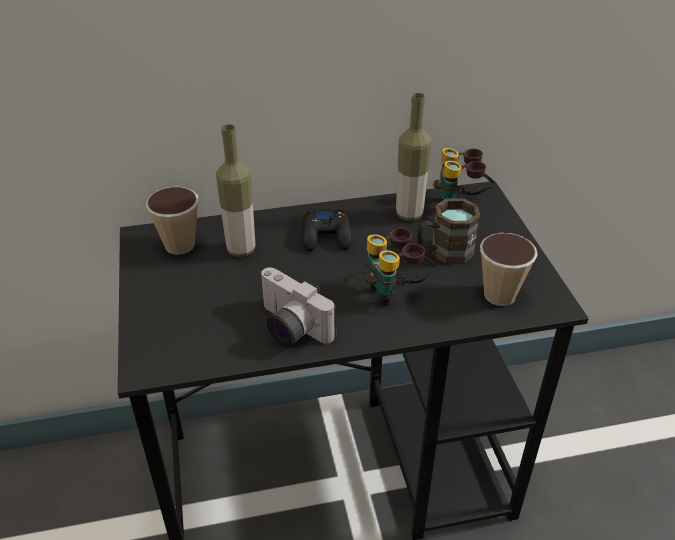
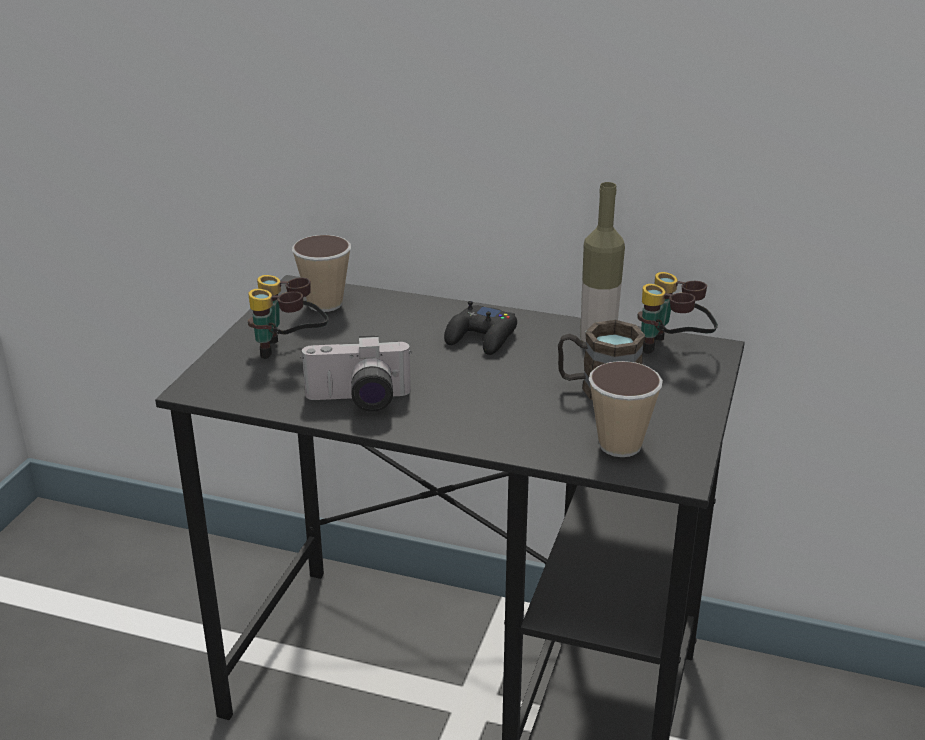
camera: 30 degrees right, 10 degrees down
bottle [216,124,256,257] -> none
camera [260,267,336,347] -> camera turned 75 degrees counterclockwise [300,335,412,412]
binoculars [365,228,434,306] -> binoculars moved to [248,275,328,359]

